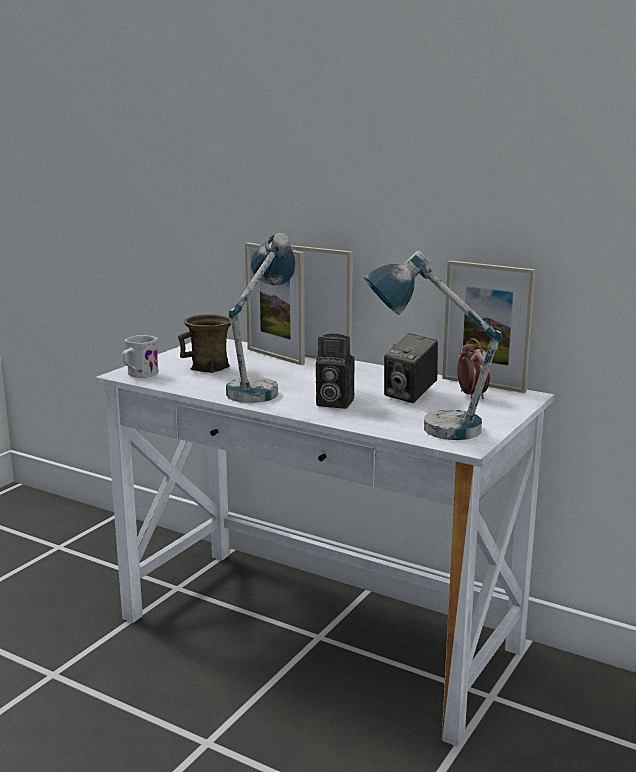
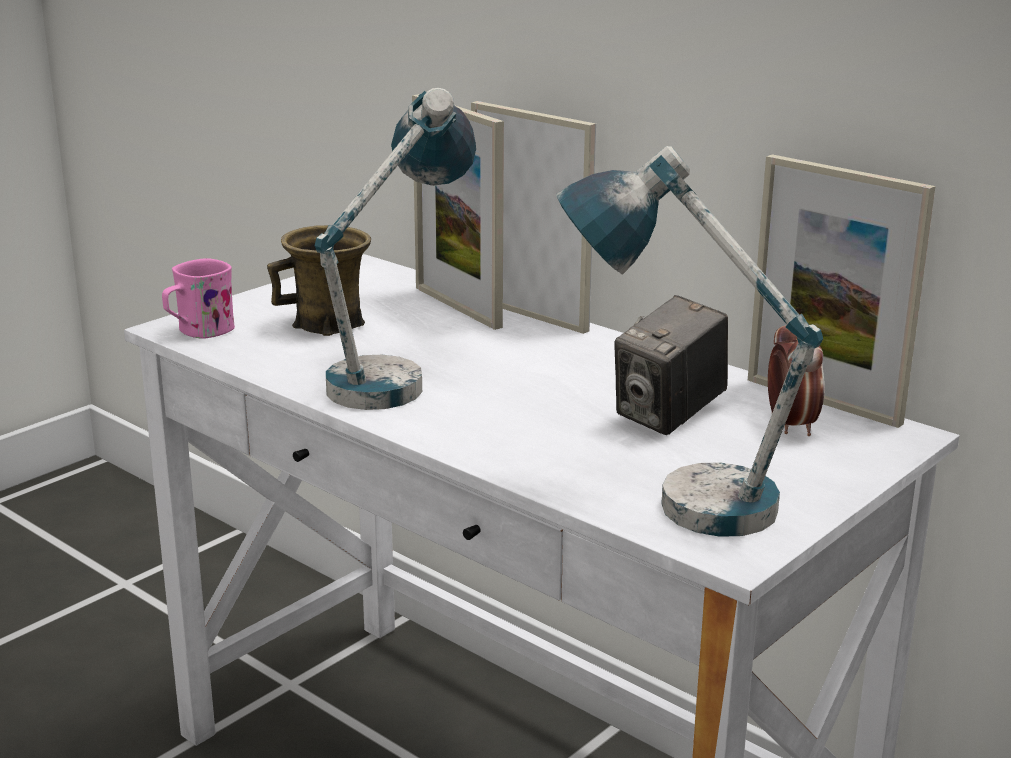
camera: 10 degrees right, 5 degrees up
white mug [122,335,159,378] -> pink mug [162,258,235,339]
camera [316,334,355,409] -> none

